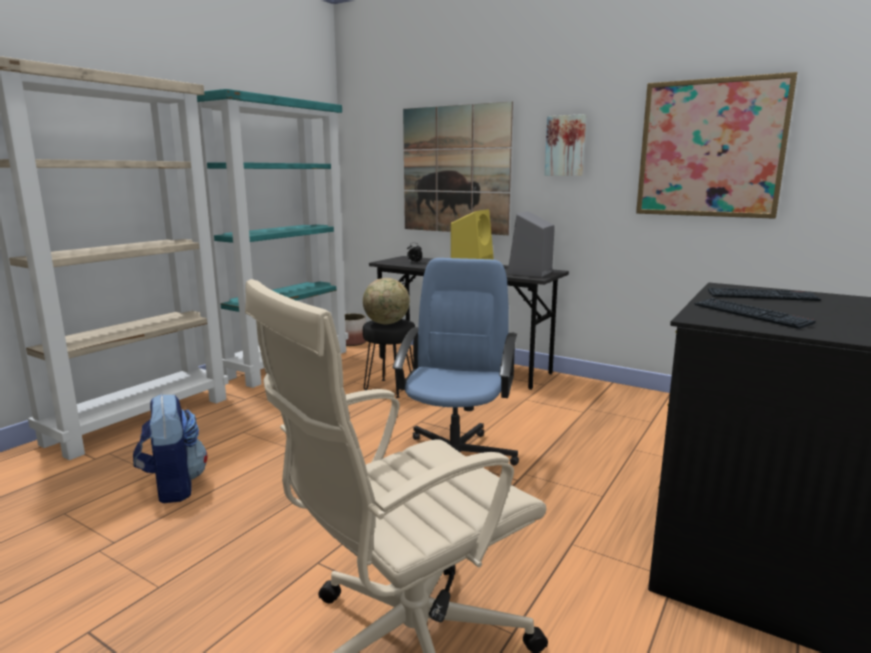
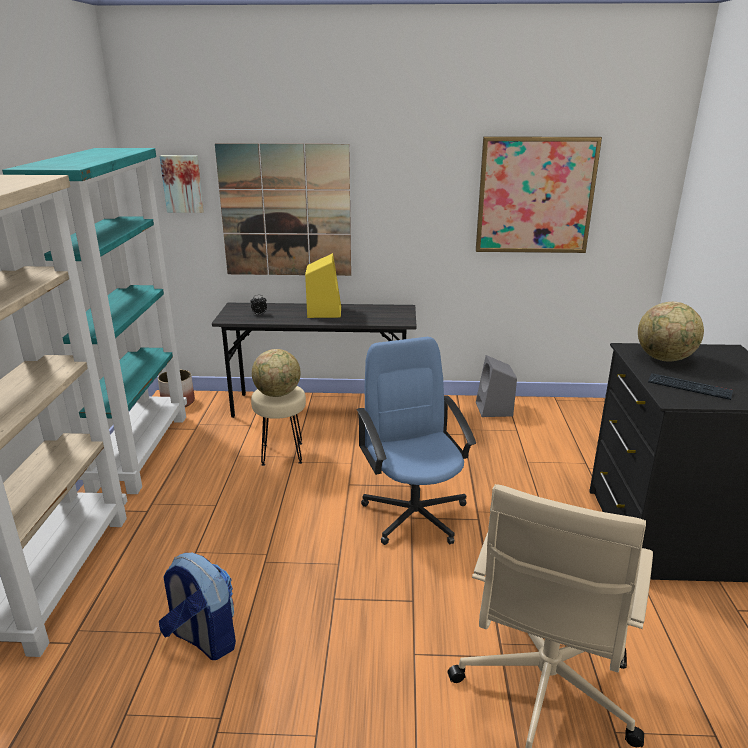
camera: 30 degrees left, 10 degrees up
black stool [363,319,415,398] -> beige stool [251,386,306,466]
grey speaker [507,211,555,277] -> grey speaker moved to [476,355,517,417]
picture [545,114,586,176] -> picture moved to [160,155,204,213]
keyboard [708,288,821,301] -> globe [638,302,704,362]

